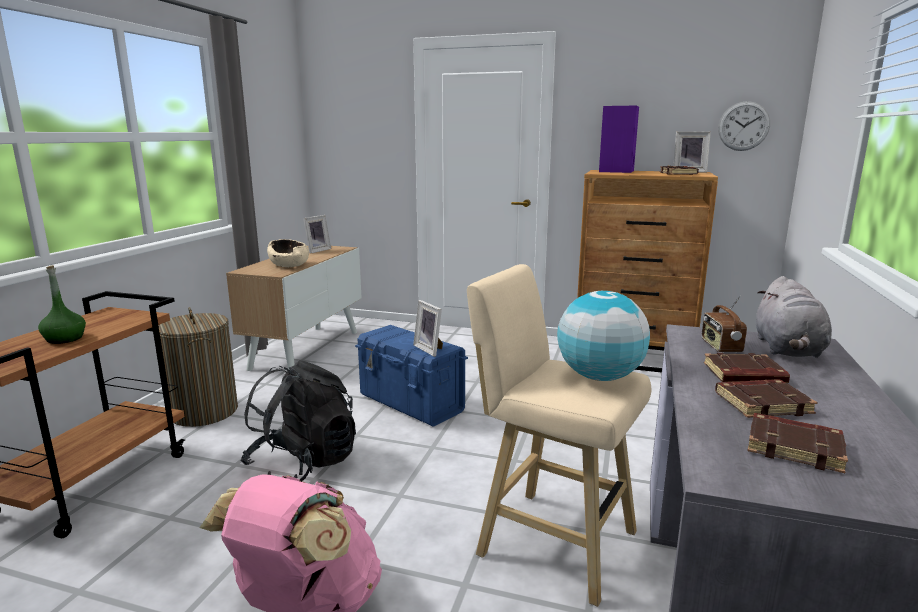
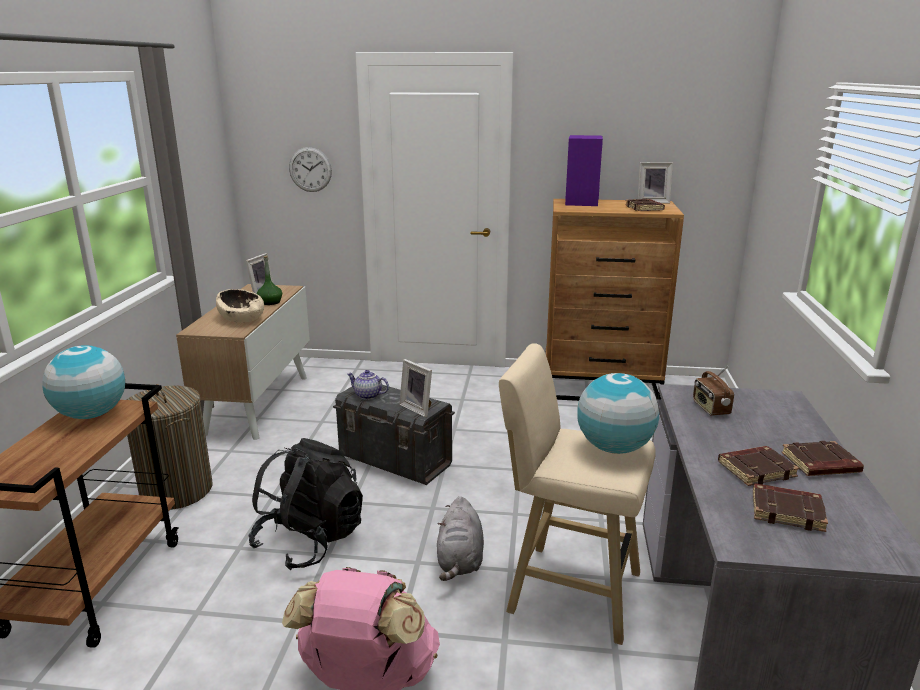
camera: 10 degrees left, 5 degrees up
green bottle [38,265,86,344] -> green bottle moved to [257,256,282,305]
blue storage box [355,325,468,427] -> grey storage box [333,385,455,485]
brown book [704,353,790,383] -> brown book moved to [782,441,864,476]
wall clock [718,101,770,151] -> wall clock moved to [289,147,332,192]
grey plush toy [756,276,832,358] -> grey plush toy moved to [437,496,484,581]
none -> globe [42,345,125,419]
none -> teapot [347,370,389,400]

